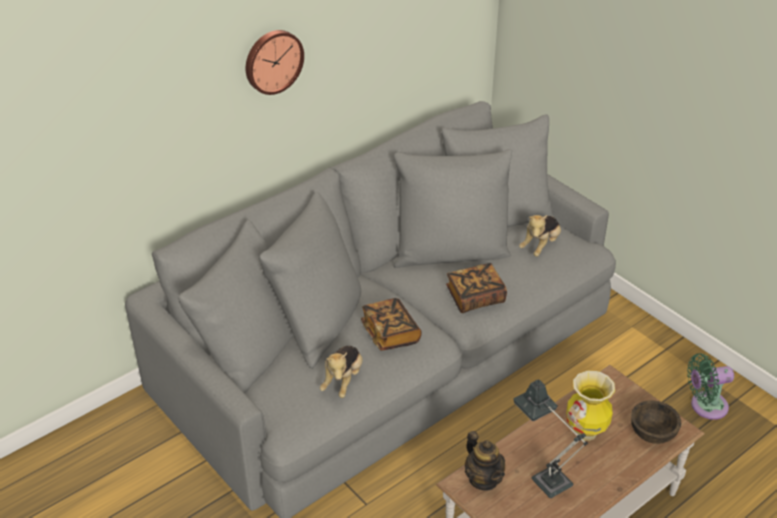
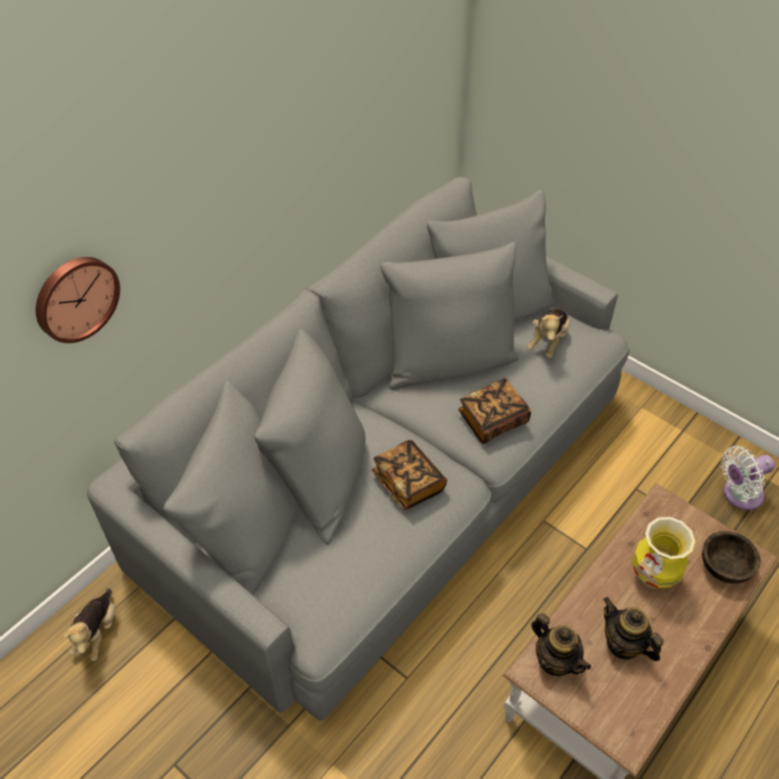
camera: 10 degrees left, 10 degrees up
wall clock [246,30,304,95] -> wall clock moved to [36,257,120,343]
plush toy [320,346,363,398] -> plush toy moved to [64,588,115,661]
table lamp [513,379,588,498] -> teapot [603,597,663,661]
green fan [687,353,734,420] -> white fan [721,446,775,510]

